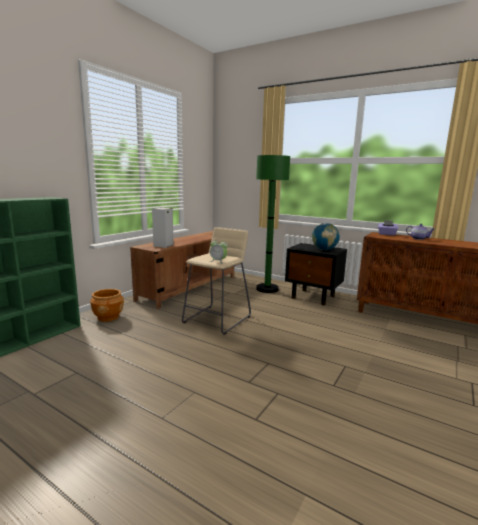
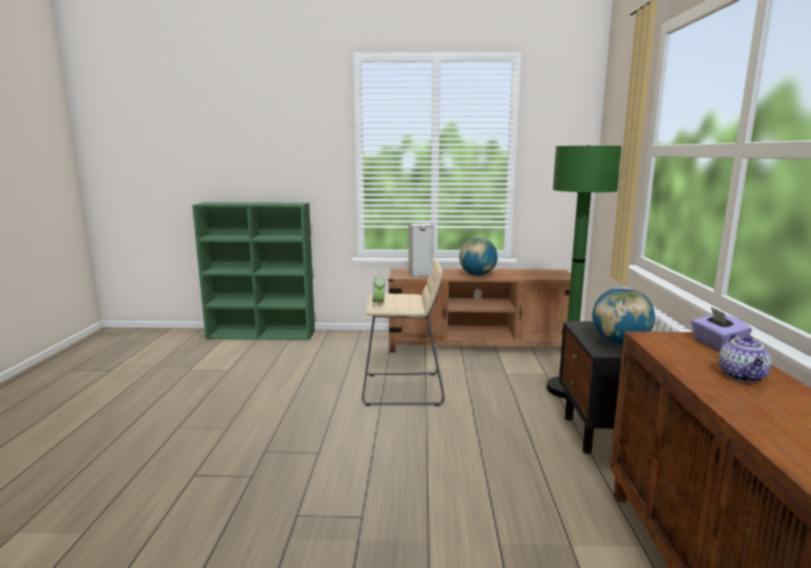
camera: 60 degrees right, 0 degrees up
brown planter [90,289,124,322] -> none
none -> globe [459,238,498,276]

